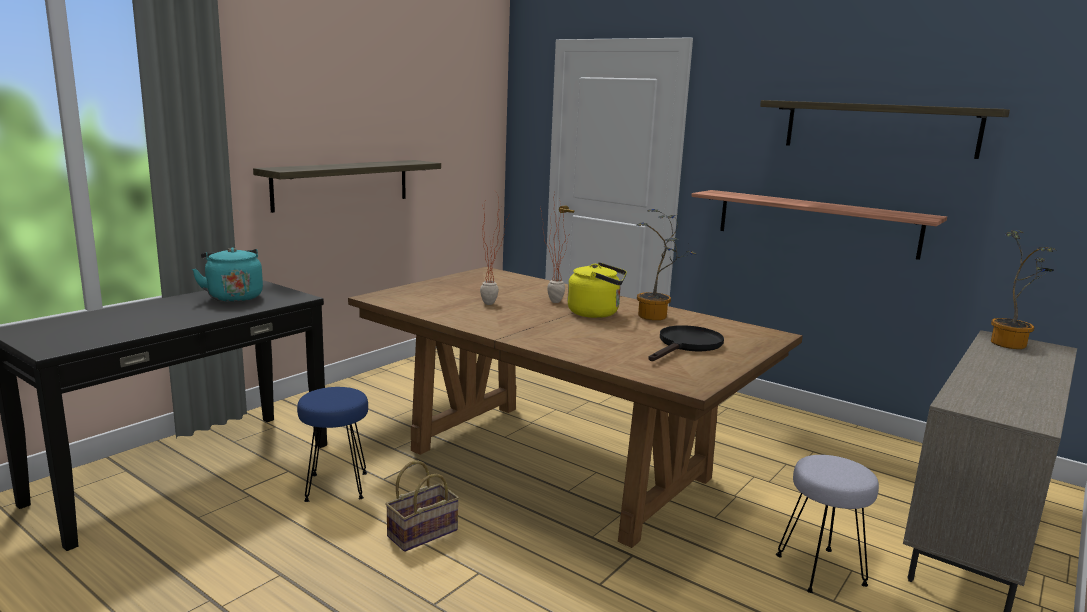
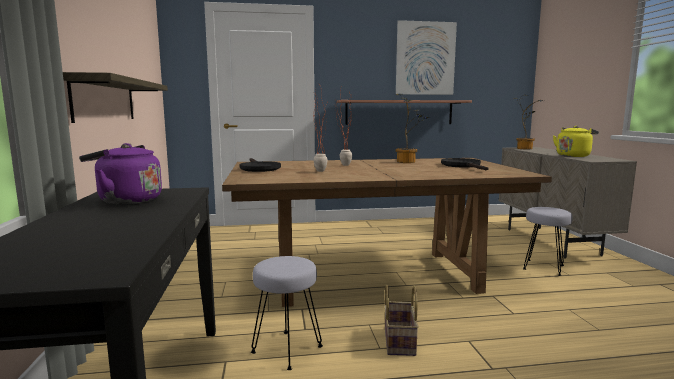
camera: 45 degrees left, 5 degrees down
turquoise kettle [192,247,263,302] -> purple kettle [79,143,162,204]
blue stool [297,387,368,502] -> grey stool [251,256,323,370]
yellow kettle [567,262,627,318] -> yellow kettle moved to [553,126,599,157]
shelf [760,100,1010,159] -> picture [396,20,457,95]
none -> black frying pan [240,158,281,172]

